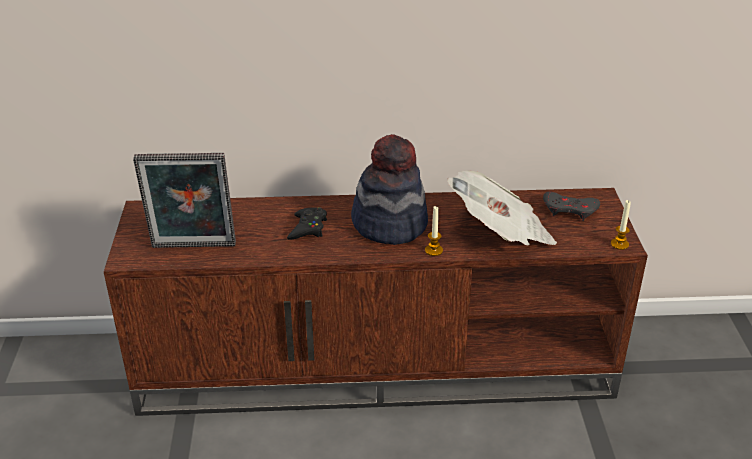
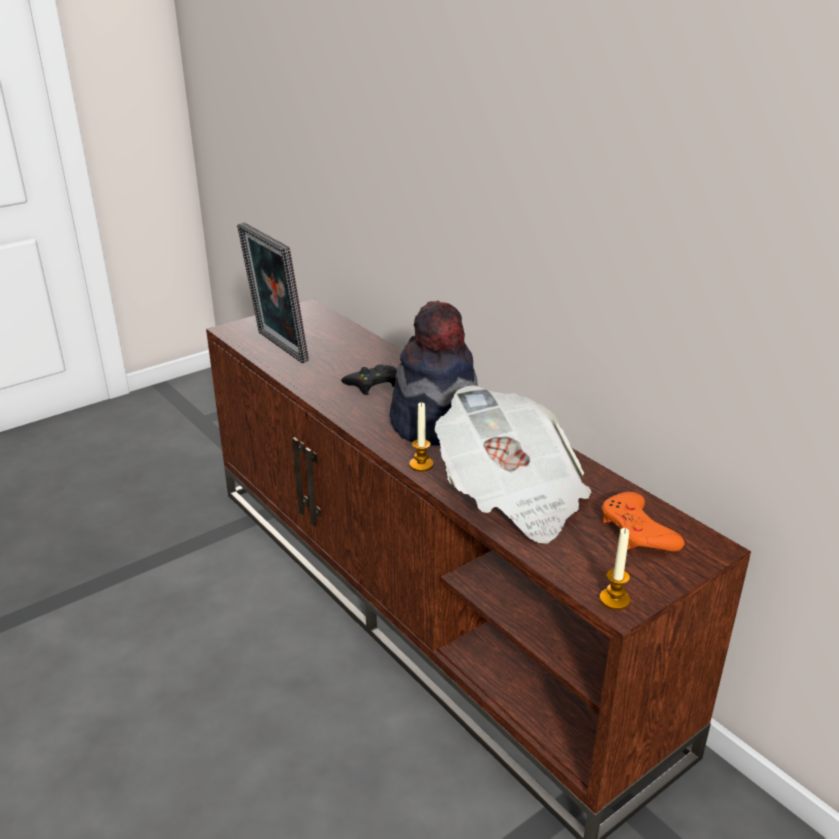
camera: 55 degrees right, 5 degrees down
grey game controller [543,191,600,221] -> orange game controller [602,492,684,551]

